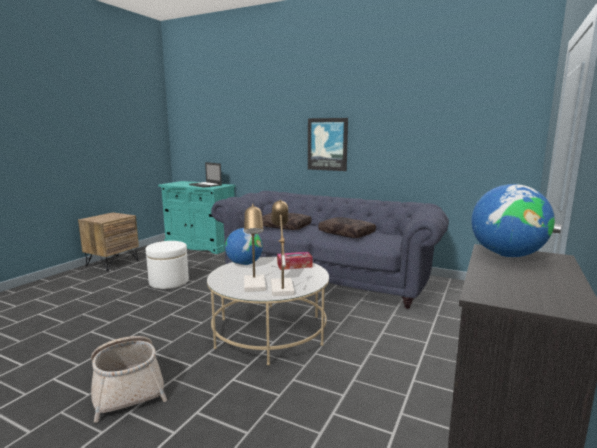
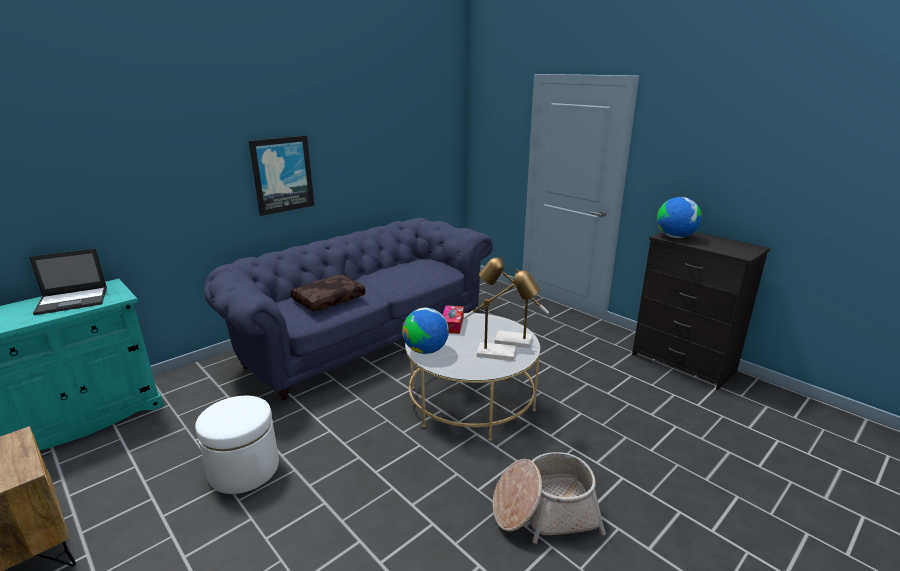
camera: 70 degrees left, 10 degrees up
brown pillow [318,217,376,238] -> none

